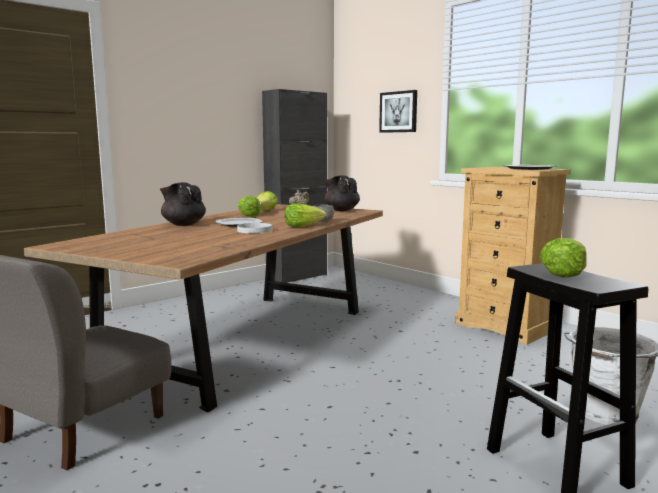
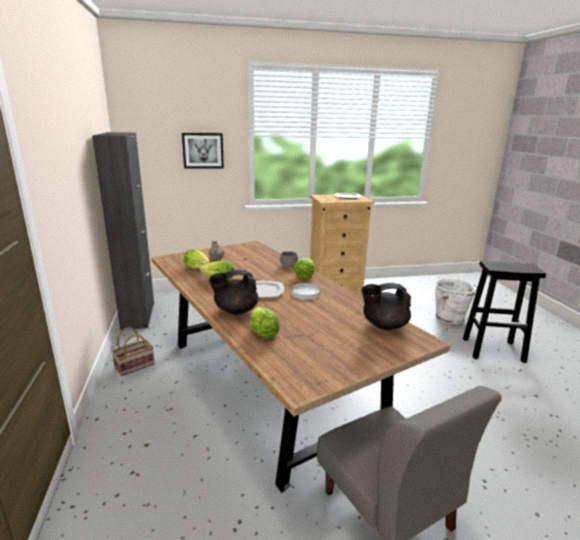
camera: 60 degrees left, 10 degrees up
black teapot [324,175,360,211] -> black teapot moved to [361,283,411,330]
lettuce [539,238,587,278] -> lettuce moved to [250,307,280,338]
none -> basket [111,327,155,376]

